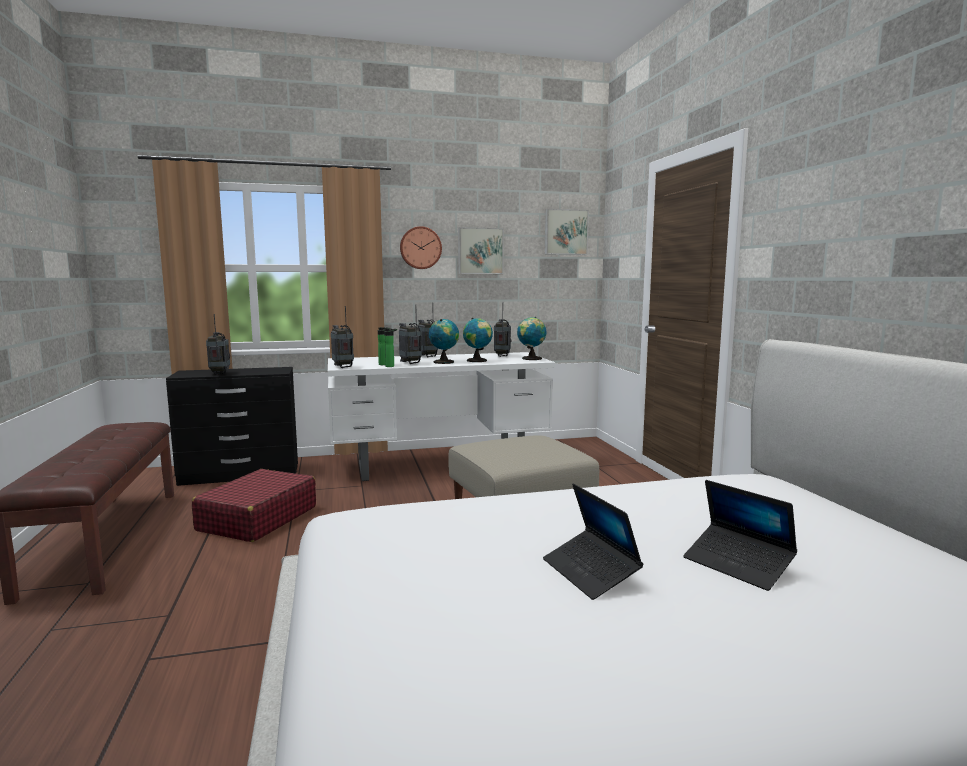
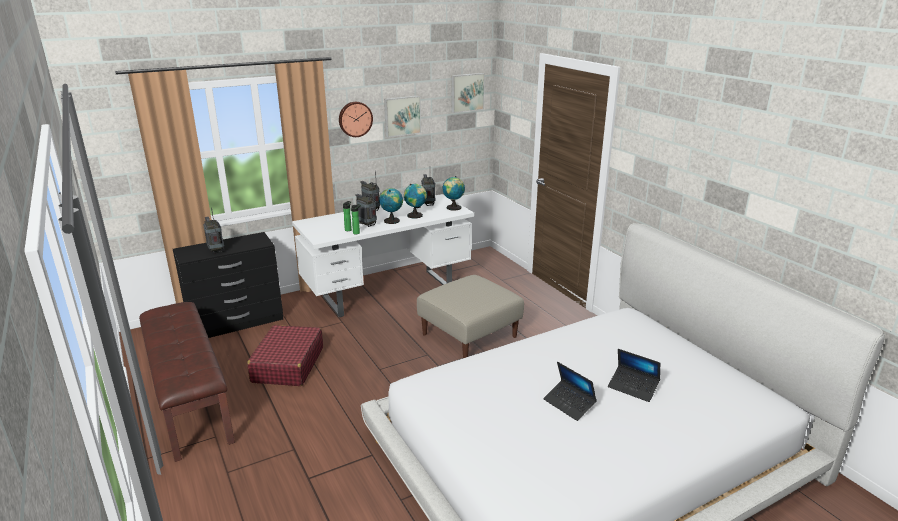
camera: 15 degrees left, 15 degrees up
radio [331,306,354,368] -> none

